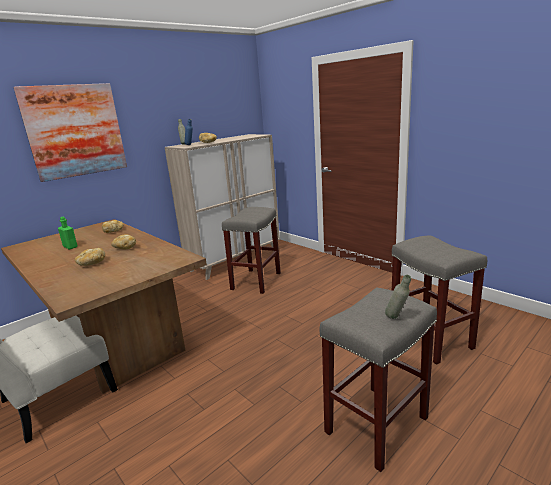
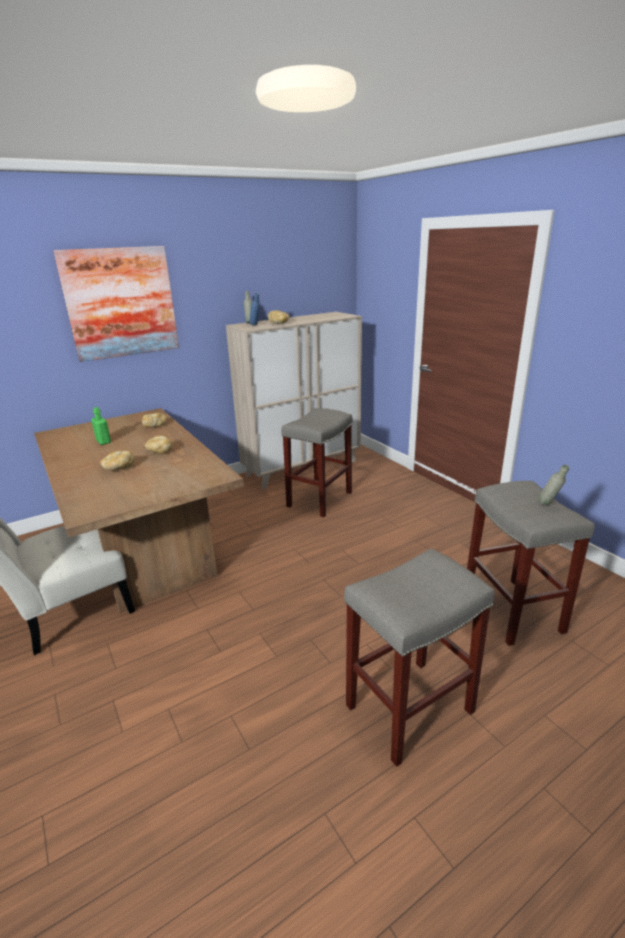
camera: 10 degrees right, 5 degrees up
grey bottle [385,275,411,319] -> grey bottle moved to [538,465,569,505]

